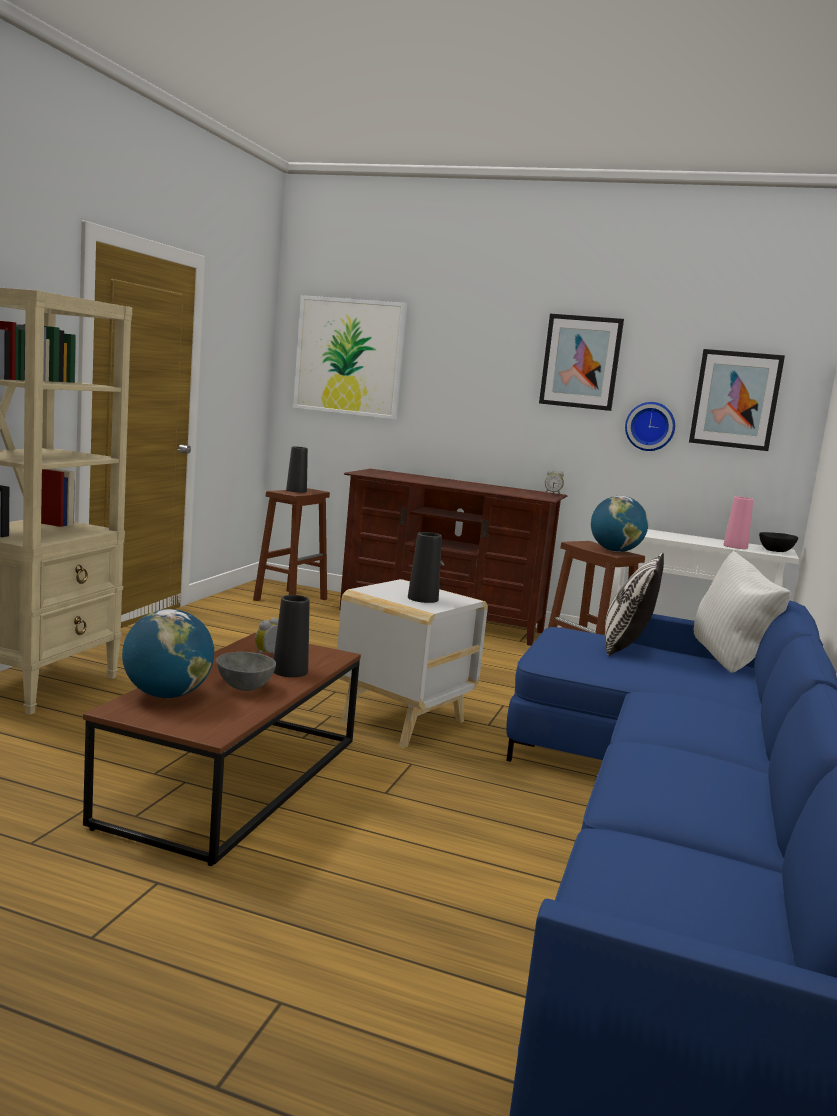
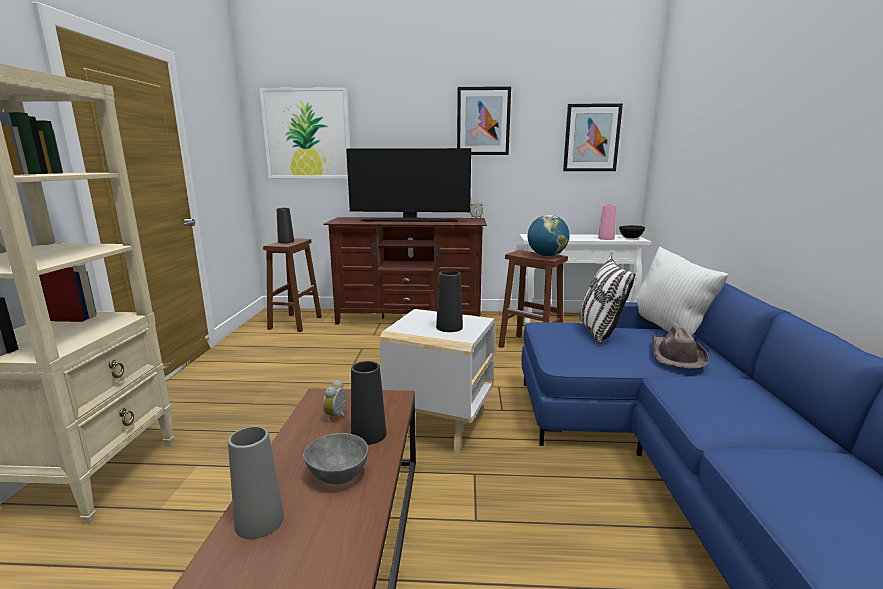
camera: 15 degrees left, 5 degrees up
globe [122,609,214,698] -> grey vase [228,426,284,539]
wall clock [625,402,675,451] -> none
none -> television [346,148,471,222]
none -> brown hat [652,326,708,368]

